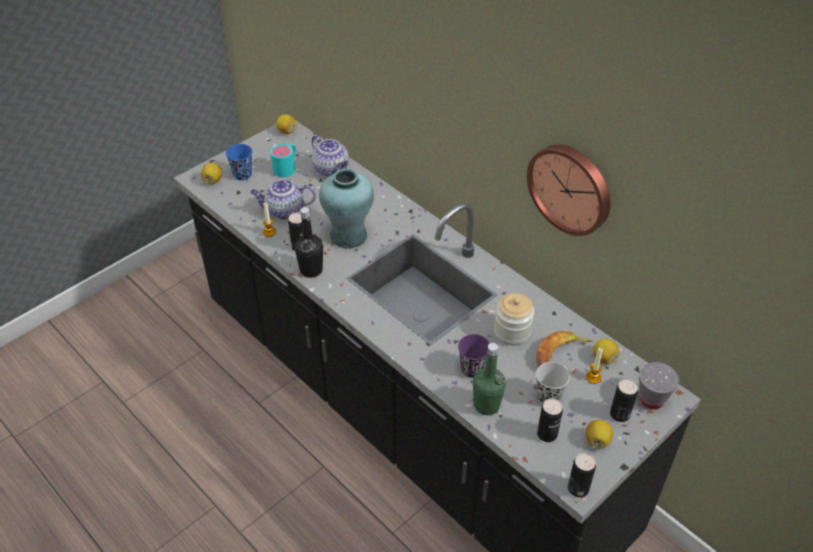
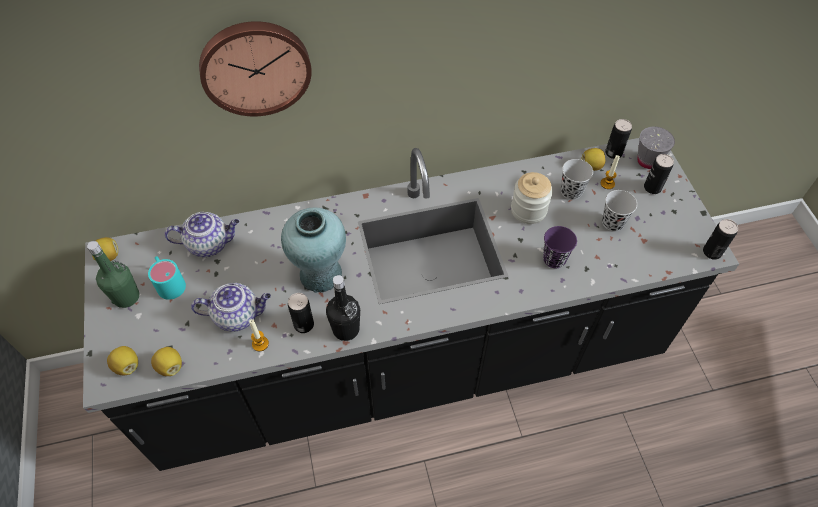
camera: 60 degrees left, 10 degrees up
blue cup [226,144,252,180] -> none
teapot [250,179,316,219] -> teapot turned 120 degrees counterclockwise [191,283,271,332]
green bottle [473,343,506,415] -> green bottle moved to [87,241,139,308]
wall clock [527,144,610,236] -> wall clock moved to [199,21,312,116]
banana [536,331,593,367] -> black cup [561,159,593,200]
can [537,398,563,442] -> can moved to [605,119,632,159]
lemon [586,420,613,449] -> lemon moved to [151,347,182,376]

